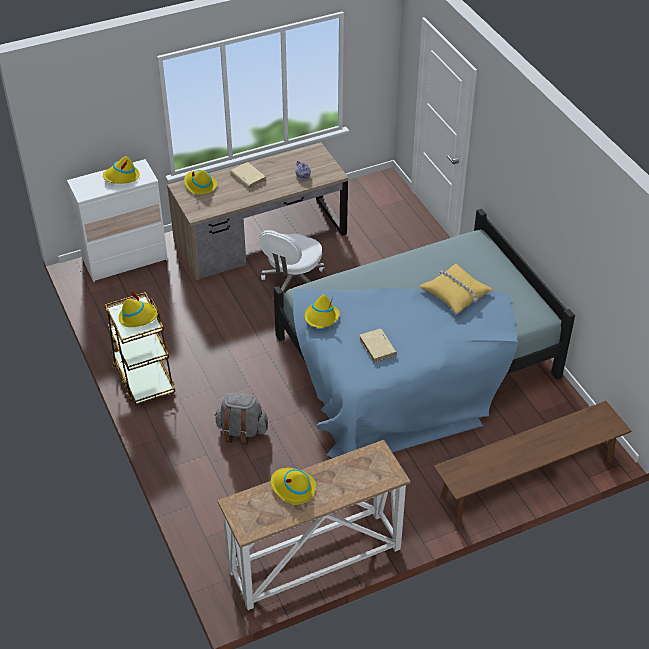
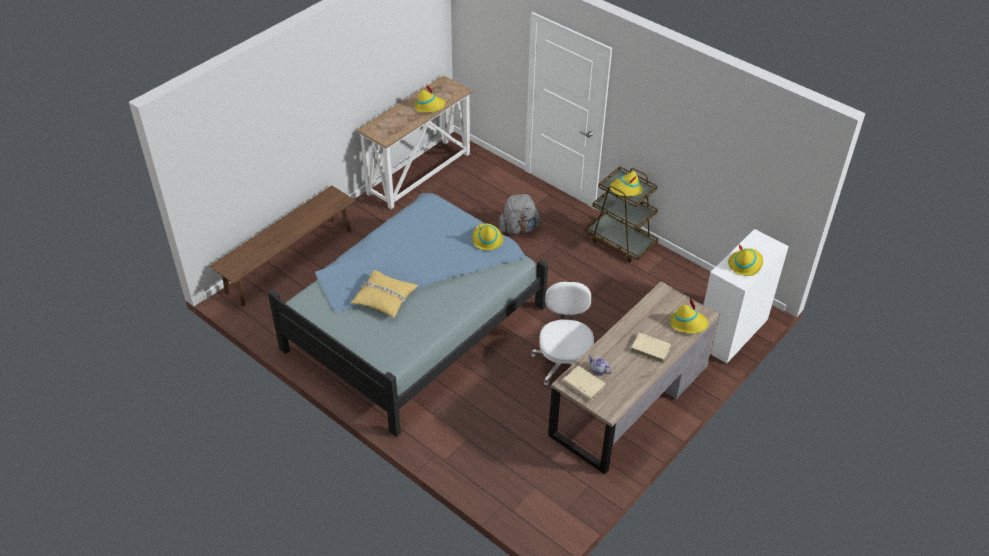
camera: 155 degrees right, 0 degrees up
beige book [360,329,397,363] -> beige book moved to [563,365,606,401]

